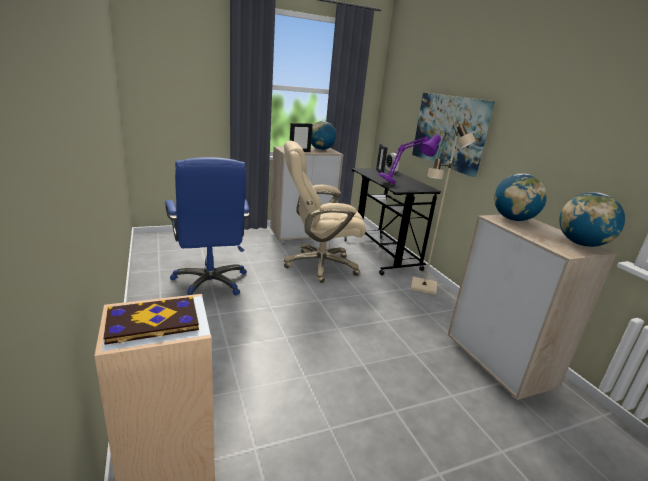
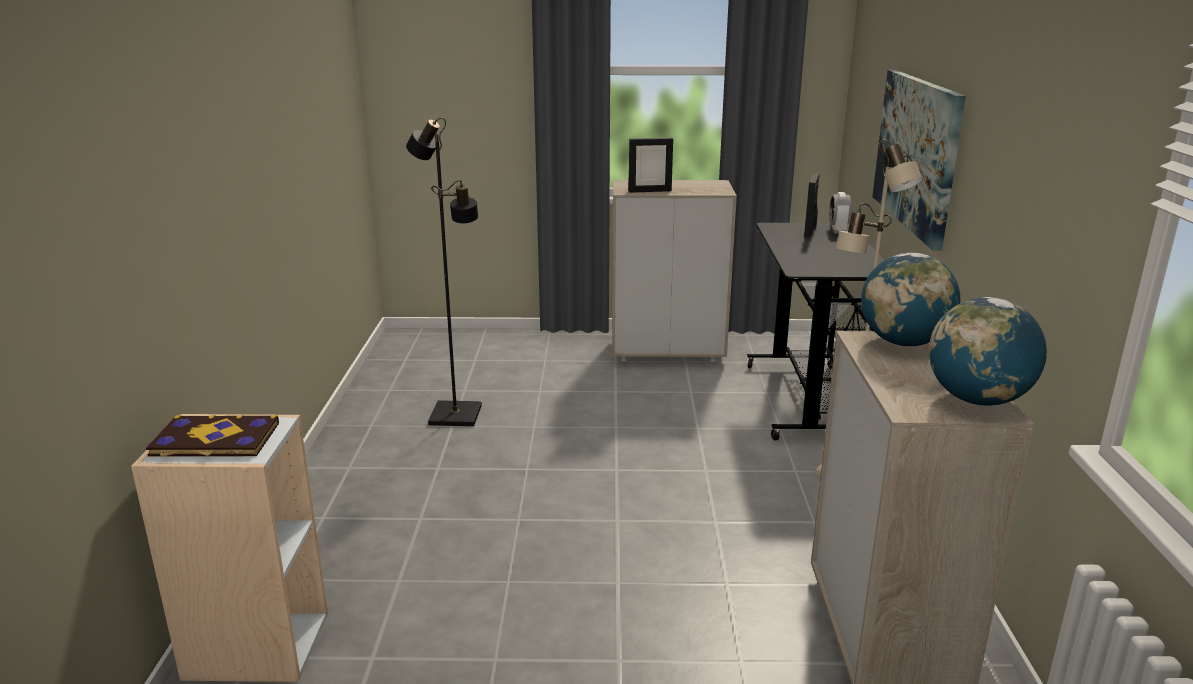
camera: 25 degrees right, 0 degrees up
blue office chair [165,157,249,296] -> black floor lamp [406,118,482,426]
beige office chair [284,141,366,283] -> none
globe [311,121,336,150] -> none
purple table lamp [378,135,441,184] -> none

